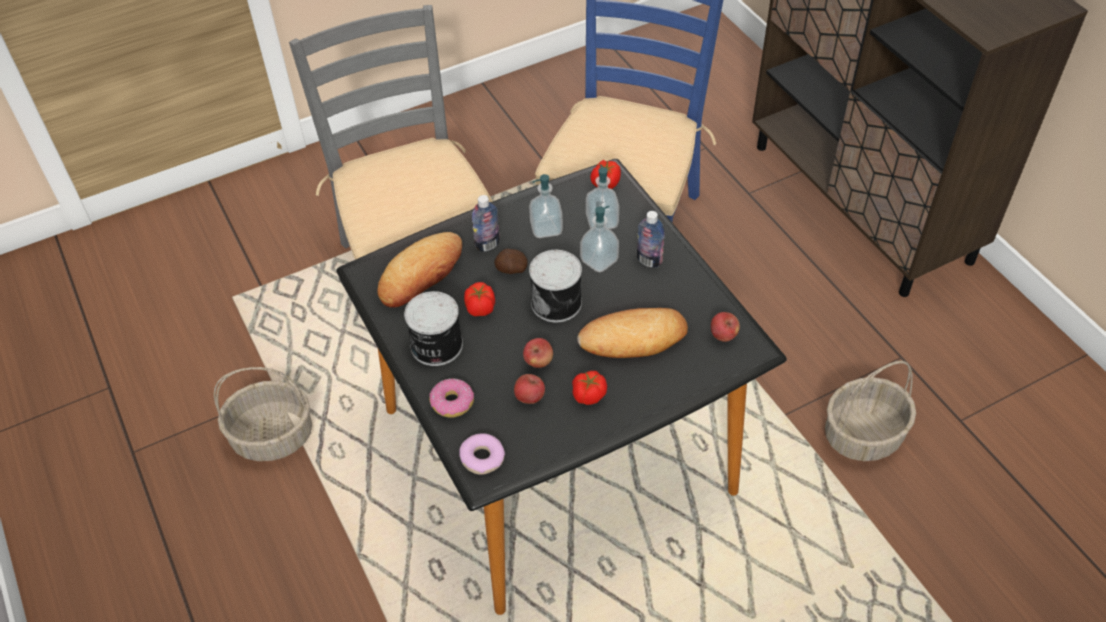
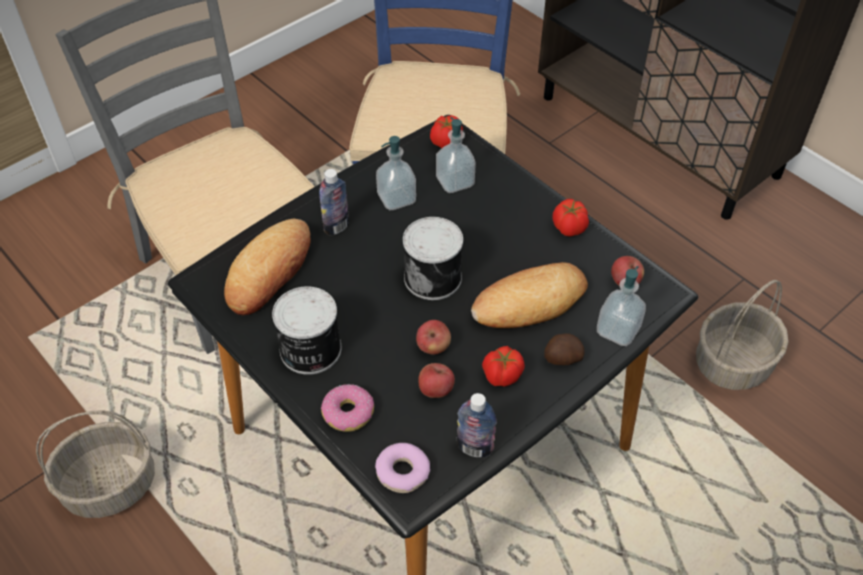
camera: 15 degrees left, 0 degrees up
tomato [464,282,495,316] -> tomato moved to [553,199,589,237]
potato [494,249,527,274] -> potato moved to [544,333,585,365]
soap dispenser [580,206,619,273] -> soap dispenser moved to [597,266,646,346]
bottle [637,211,665,268] -> bottle moved to [457,393,497,457]

